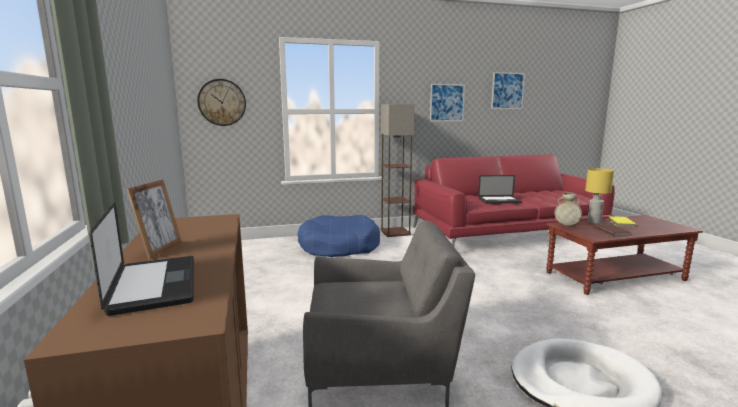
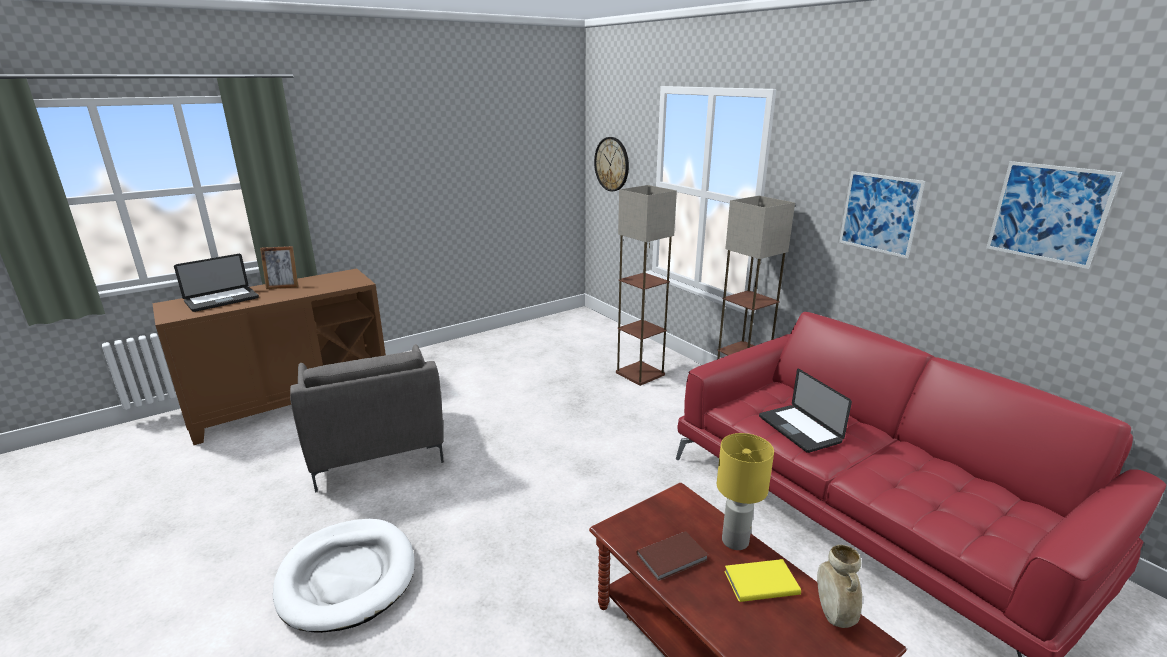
camera: 70 degrees right, 10 degrees up
blue dog bed [297,215,380,257] -> floor lamp [616,185,677,386]
beige vase [554,192,582,226] -> beige vase moved to [817,545,862,628]

